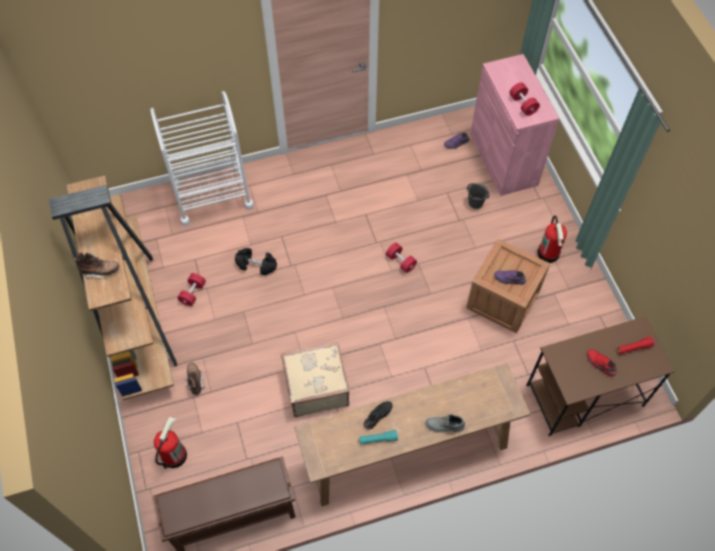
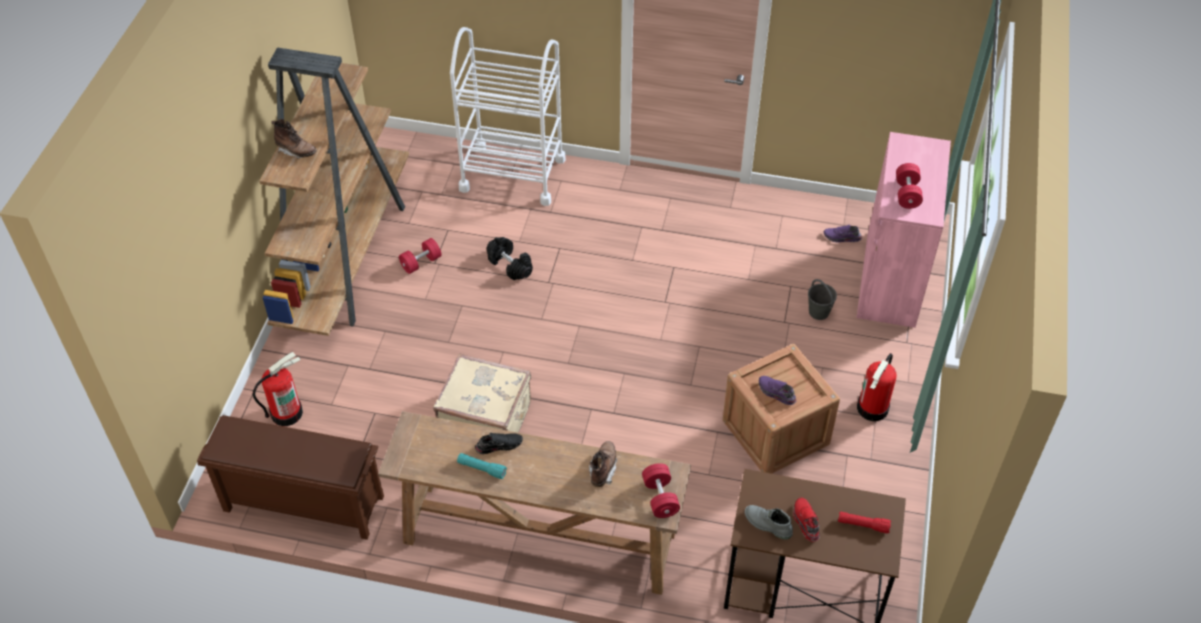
camera: 30 degrees right, 10 degrees down
brown boot [185,363,205,395] -> brown boot moved to [589,441,618,487]
red dumbbell [386,243,417,273] -> red dumbbell moved to [642,463,680,518]
grey boot [425,414,465,433] -> grey boot moved to [744,505,793,540]

